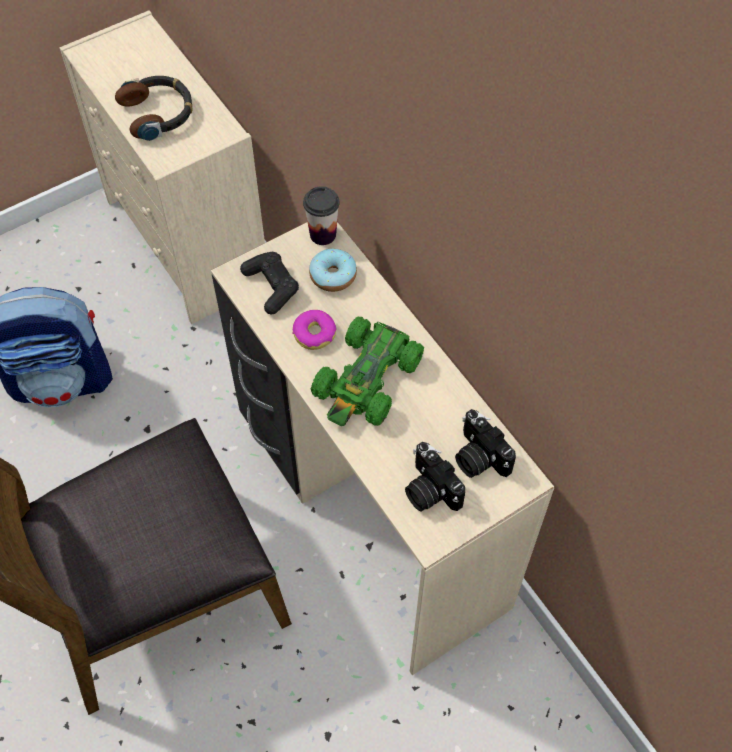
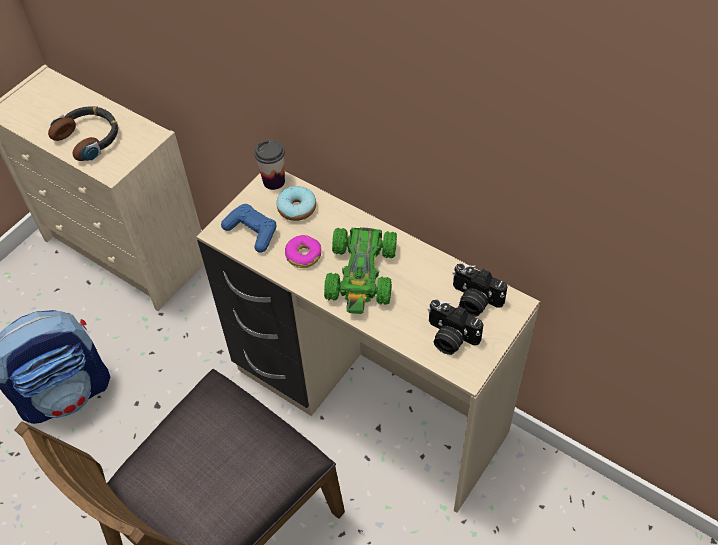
camera: 20 degrees left, 5 degrees down
black game controller [240,252,299,314] -> blue game controller [221,204,276,253]

